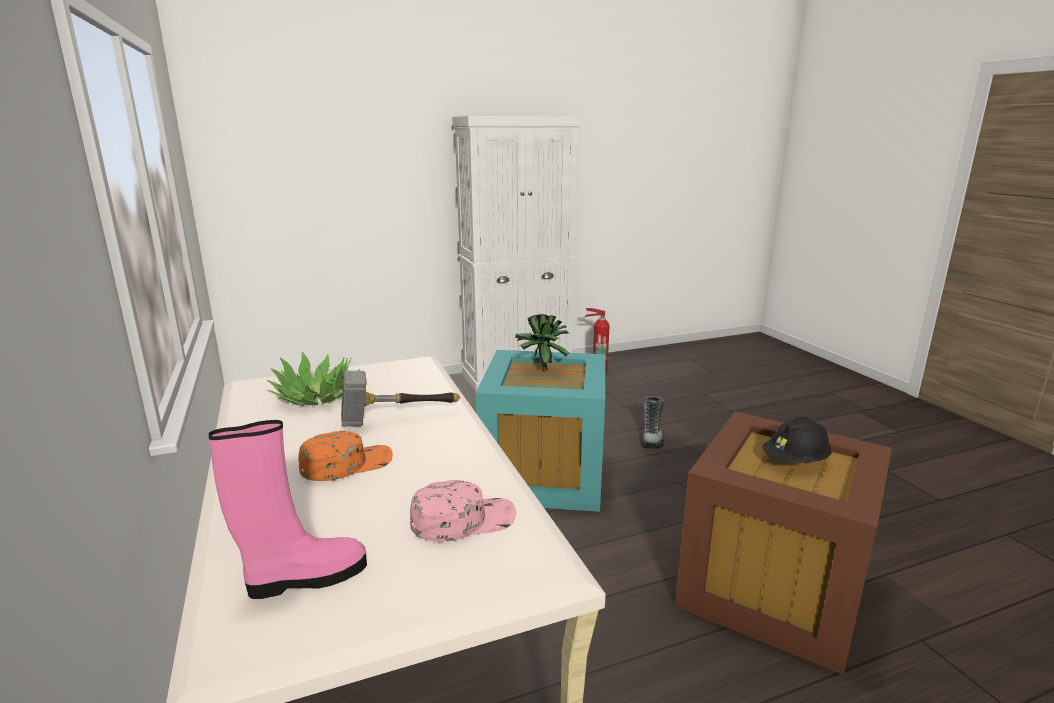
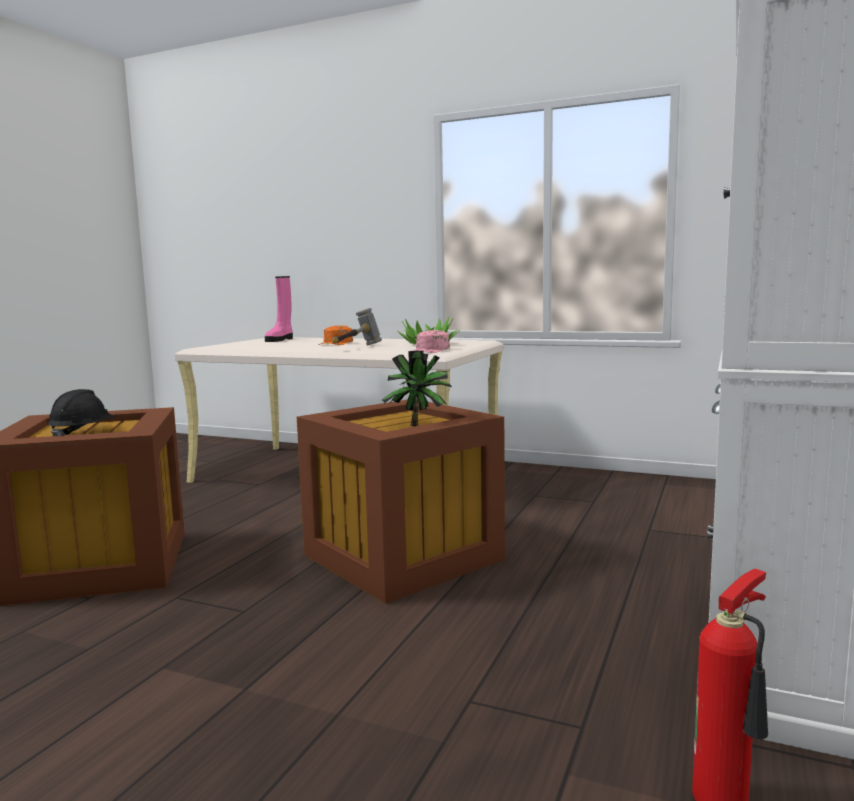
camera: 135 degrees right, 10 degrees down
pink cap [410,480,516,542] -> pink cap moved to [412,330,450,353]
turquoise storage box [476,350,605,512] -> brown storage box [297,400,505,604]
boot [640,396,665,449] -> none

